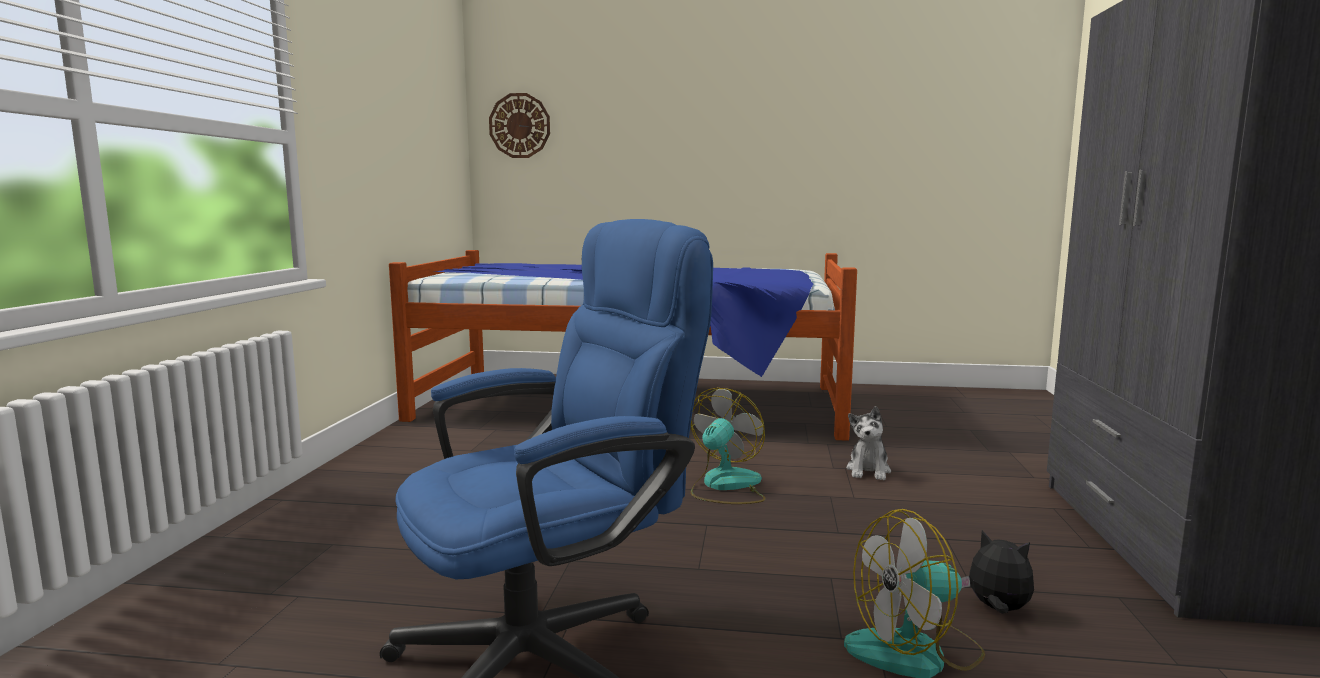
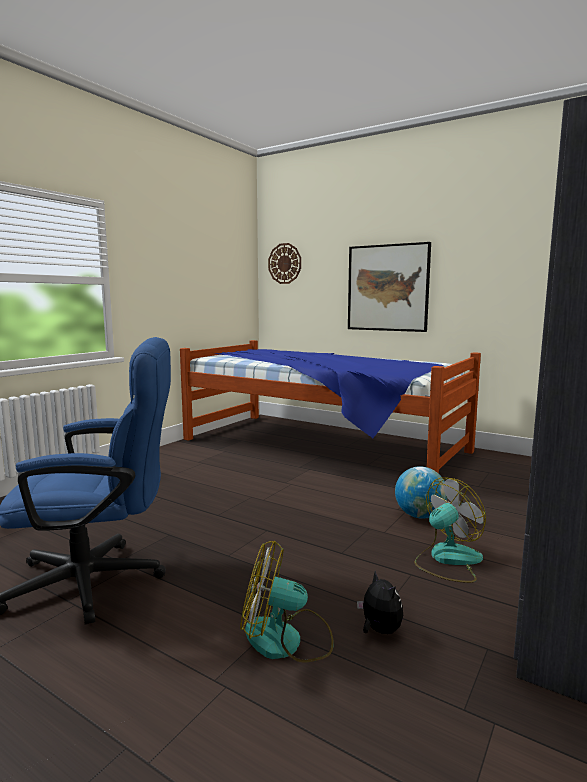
camera: 25 degrees right, 0 degrees up
fan [691,388,766,504] -> fan moved to [415,477,486,583]
plush toy [846,406,891,480] -> globe [395,467,447,519]
none -> picture [348,242,431,332]

